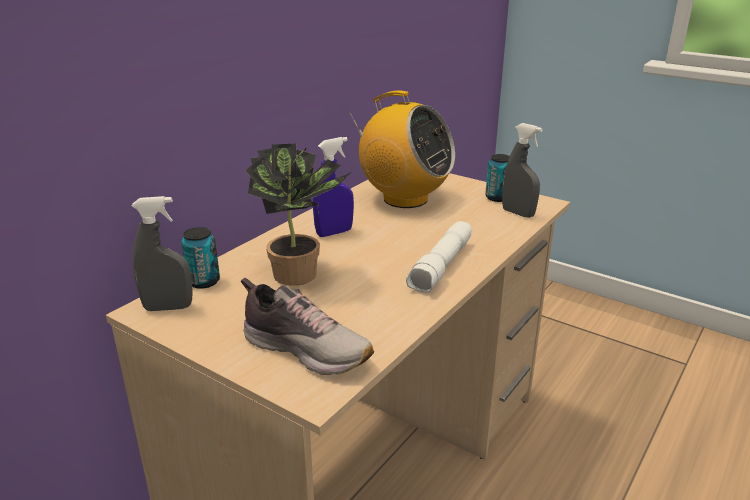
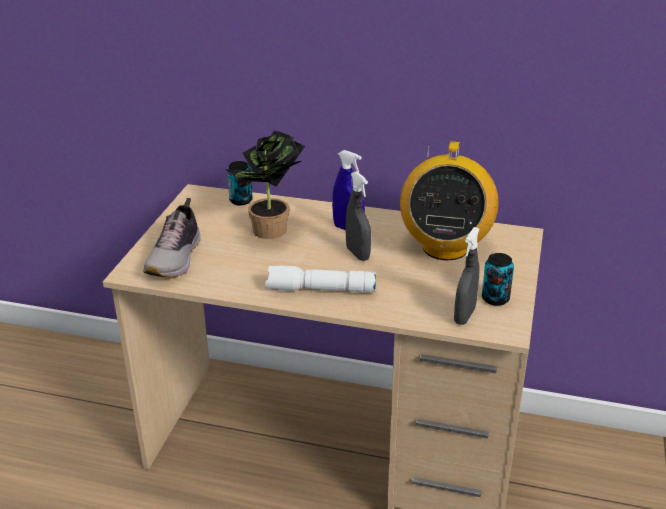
camera: 70 degrees right, 5 degrees up
grey spray bottle [132,196,192,311] -> grey spray bottle moved to [346,171,371,261]

